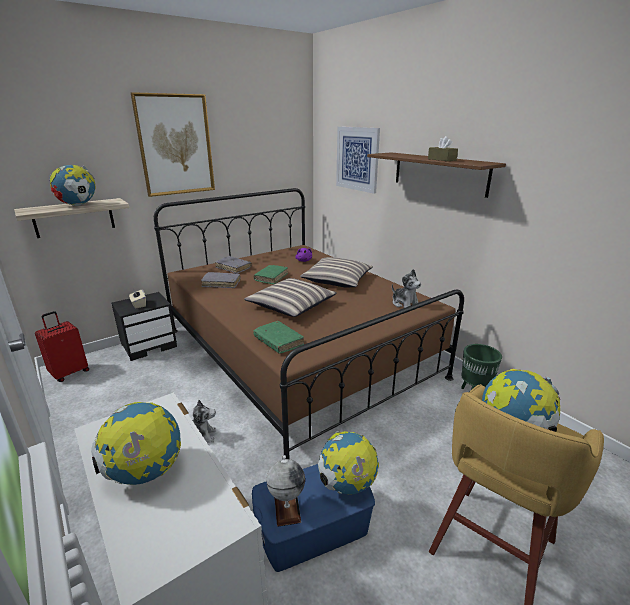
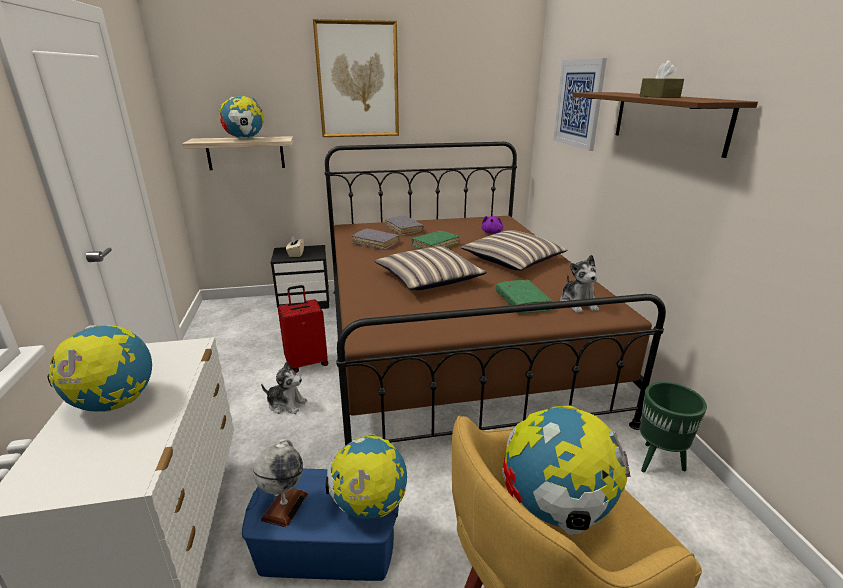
camera: 25 degrees right, 0 degrees up
red suitcase [35,311,89,382] -> red suitcase moved to [278,285,328,373]
green book [253,321,304,354] -> green book moved to [496,279,552,313]

